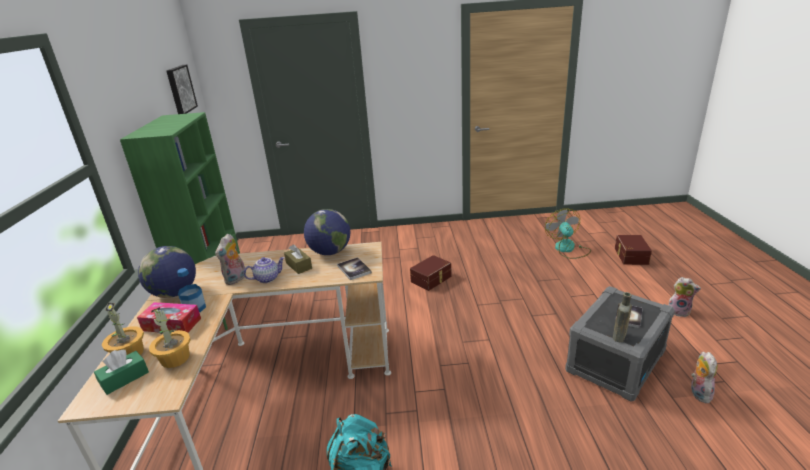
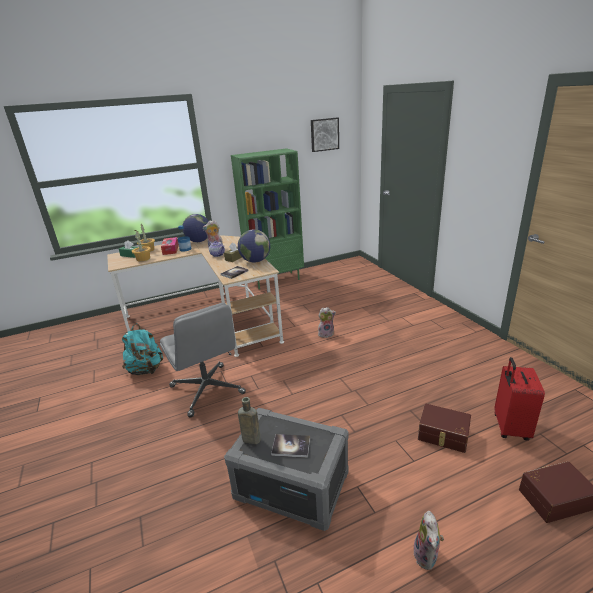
camera: 70 degrees right, 0 degrees up
brown storage box [410,255,452,291] -> brown storage box moved to [418,404,471,453]
fan [545,208,591,259] -> red suitcase [494,357,545,441]
plush toy [691,352,717,403] -> plush toy moved to [318,307,336,338]
none -> grey office chair [160,303,246,418]

